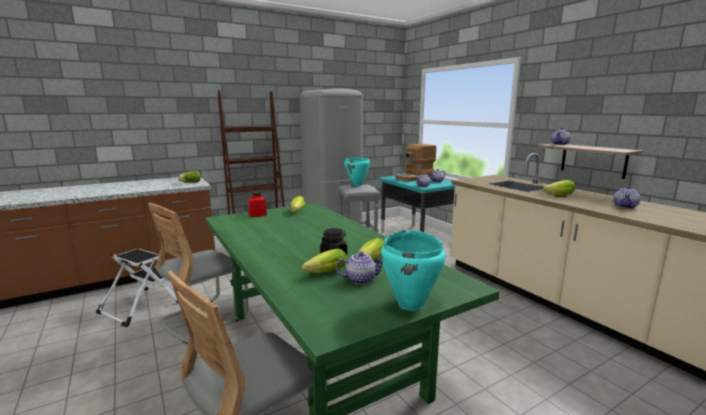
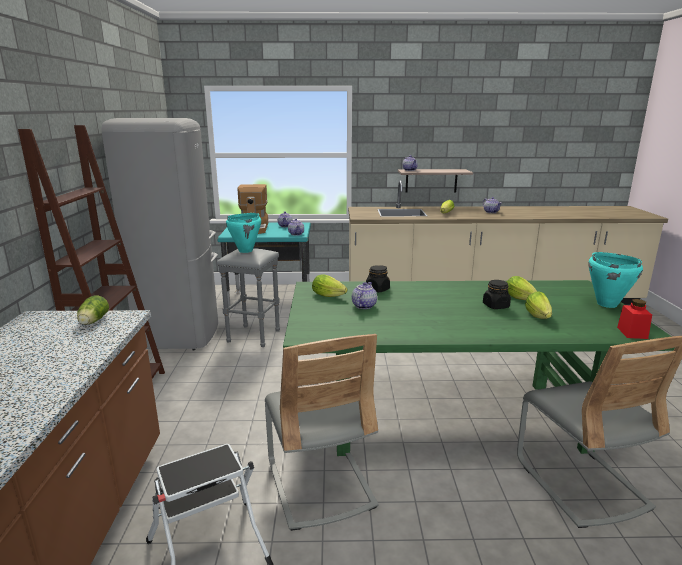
camera: 60 degrees left, 5 degrees up
red jar [248,192,267,217] -> red jar moved to [617,299,652,339]
teapot [336,252,382,284] -> teapot moved to [352,282,377,309]
none -> black jar [366,265,390,292]

